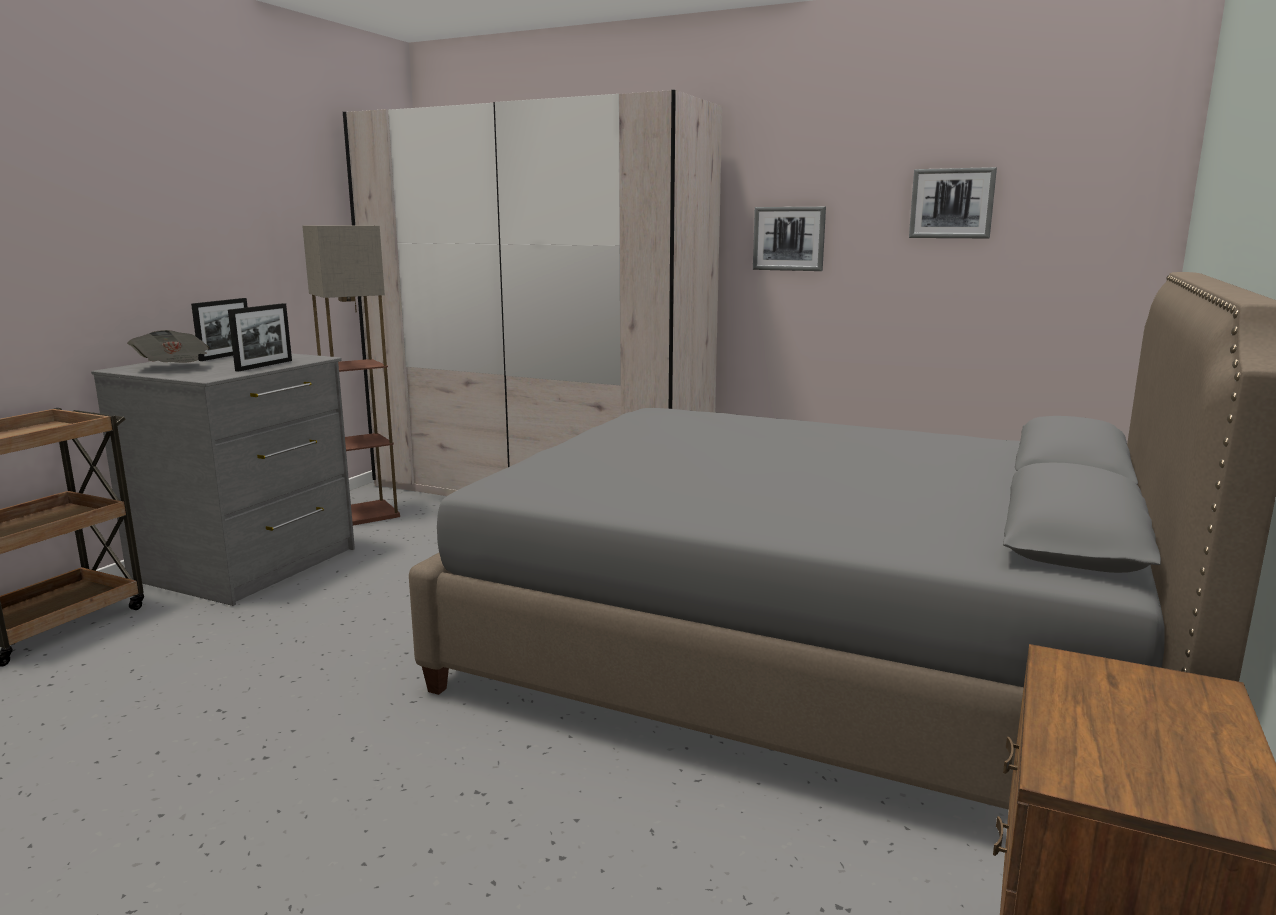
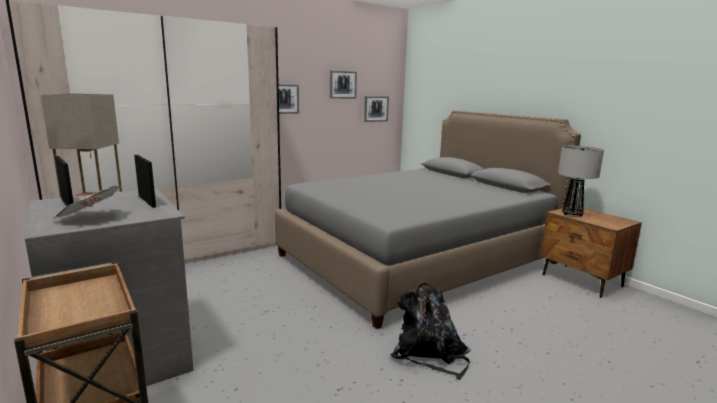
camera: 60 degrees left, 0 degrees up
none -> picture [364,96,389,122]
none -> black backpack [391,283,471,380]
none -> table lamp [558,146,604,217]

